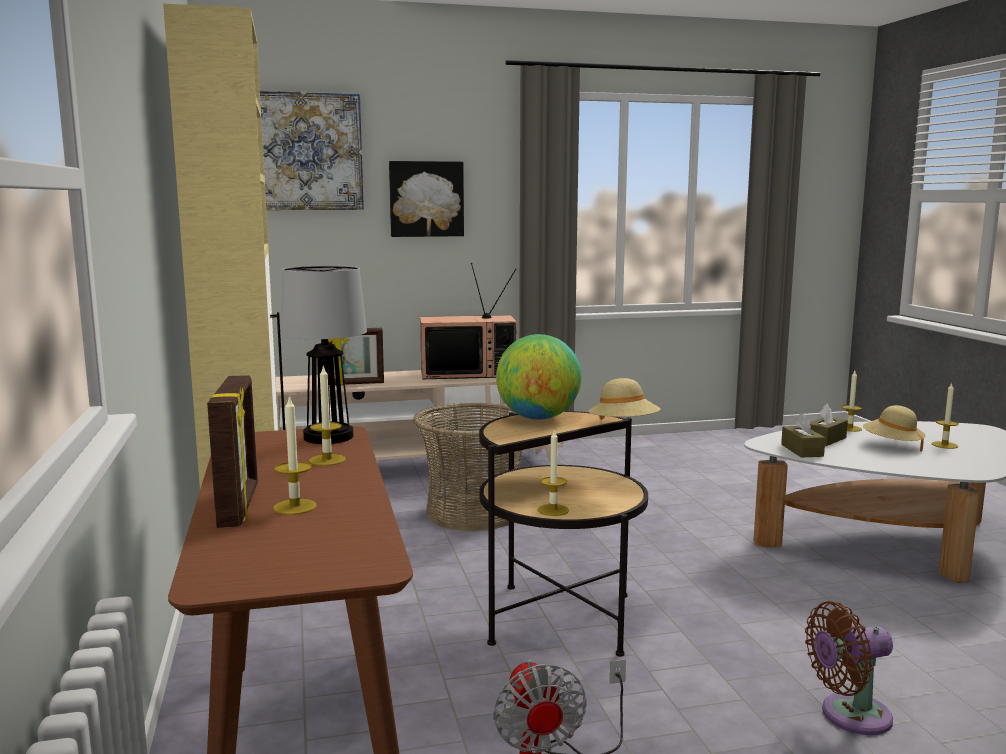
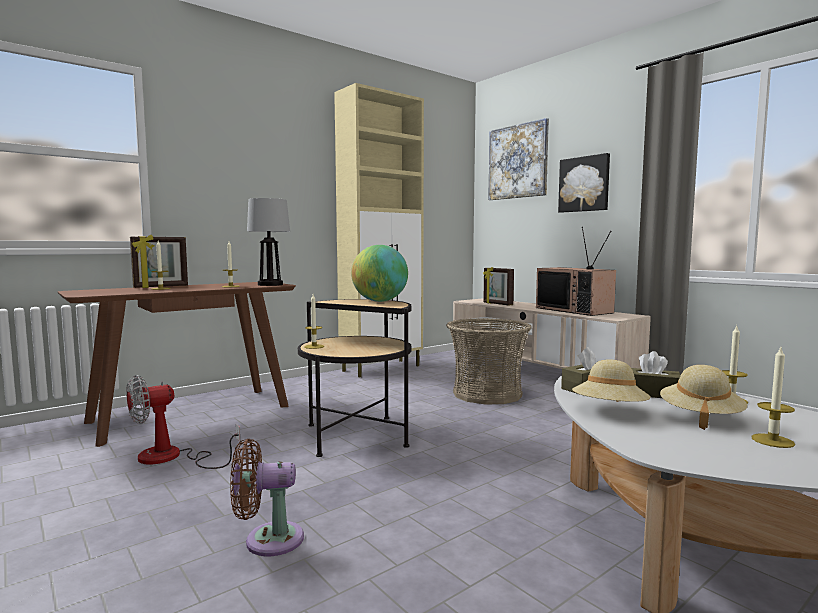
camera: 65 degrees right, 5 degrees down
beige hat [588,378,661,420] -> beige hat moved to [572,359,651,402]
brown fan [805,601,893,735] -> brown fan turned 60 degrees counterclockwise [230,439,304,556]

